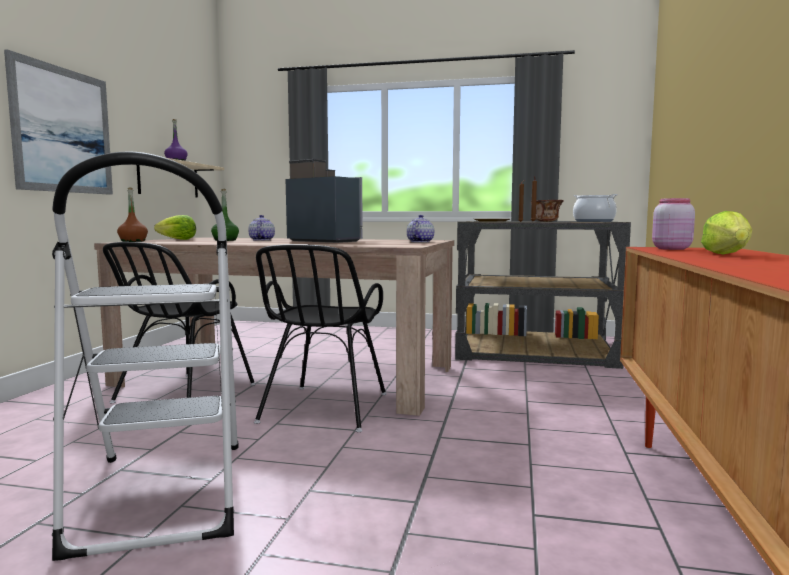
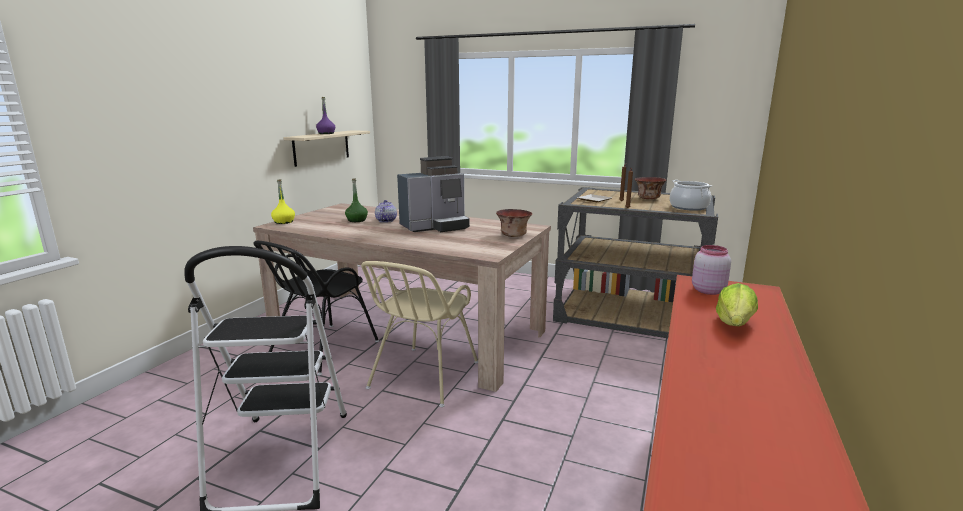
camera: 10 degrees right, 10 degrees up
picture [4,49,113,195] -> none
brown bottle [117,188,148,242] -> yellow bottle [271,180,295,224]
lettuce [154,215,196,240] -> none
black chair [254,244,387,432] -> beige chair [361,261,478,407]
coffee machine [286,159,363,243] -> coffee machine turned 105 degrees clockwise [397,156,470,232]
teapot [407,215,434,242] -> bowl [496,209,532,237]

